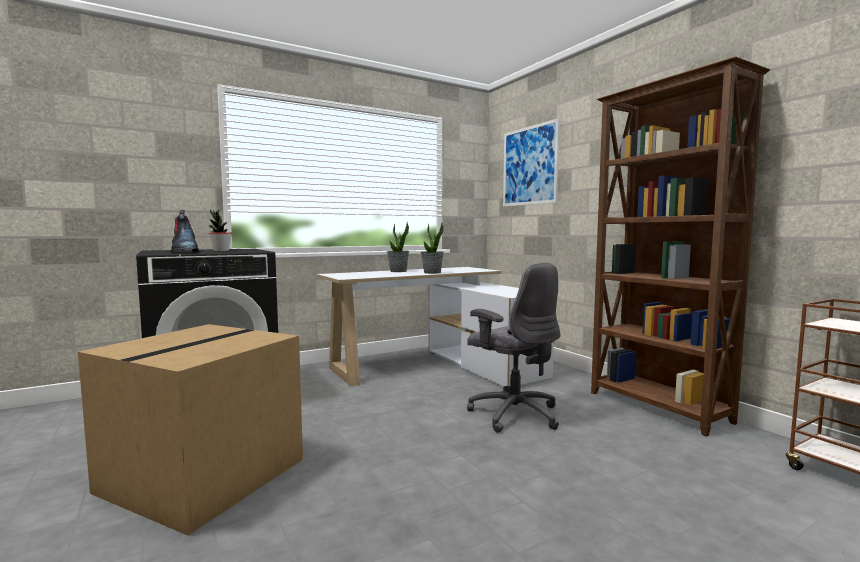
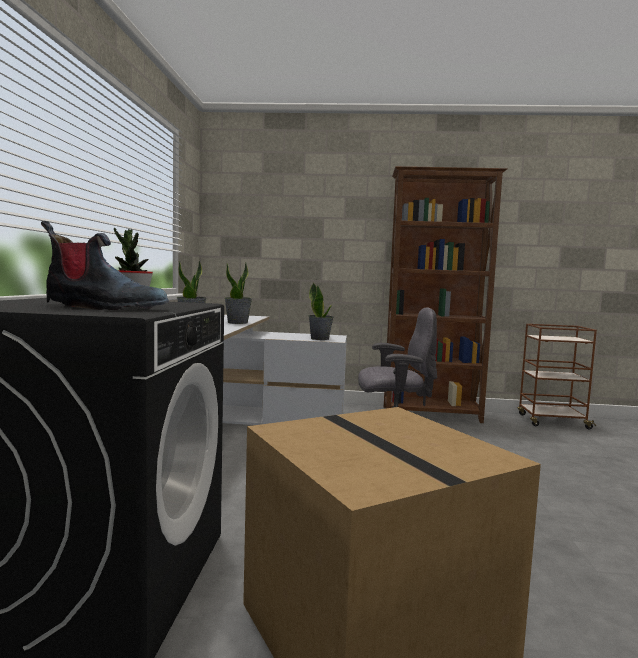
camera: 55 degrees left, 0 degrees up
picture [503,118,560,207] -> none
none -> potted plant [309,283,334,340]

